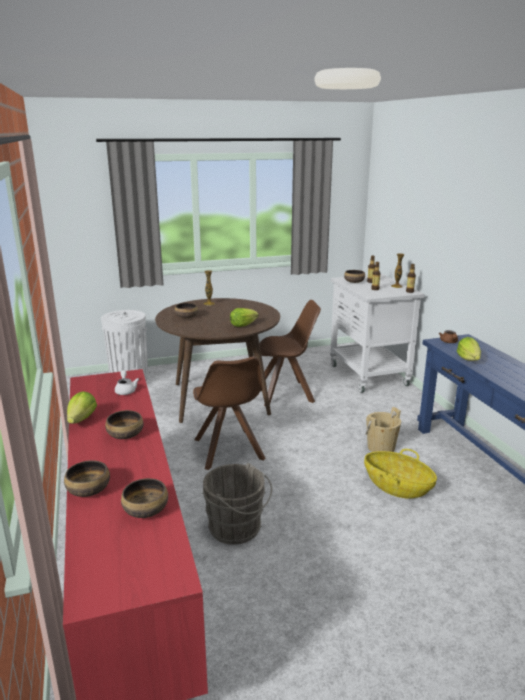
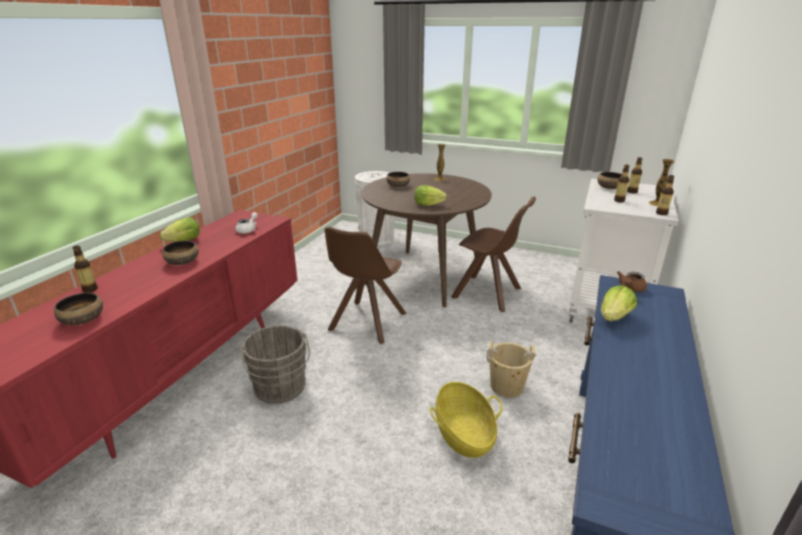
camera: 40 degrees right, 5 degrees up
bowl [64,460,110,497] -> bottle [73,246,98,293]

